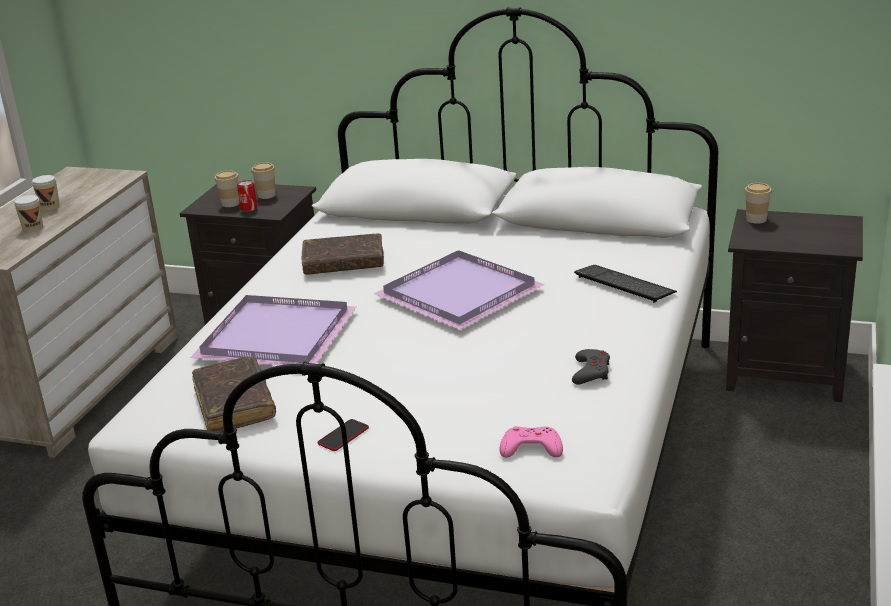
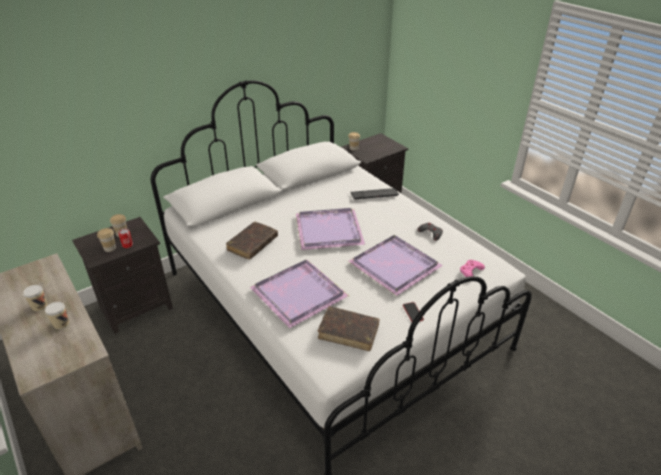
camera: 55 degrees left, 10 degrees up
none -> purple tray [348,235,443,296]

